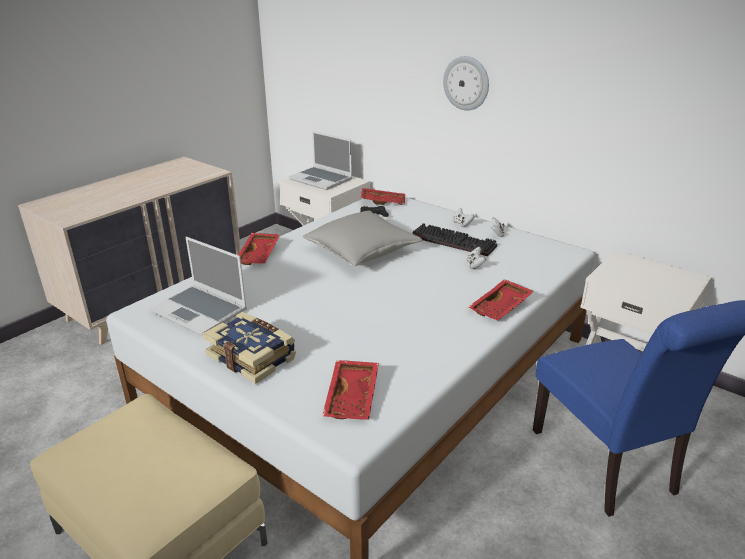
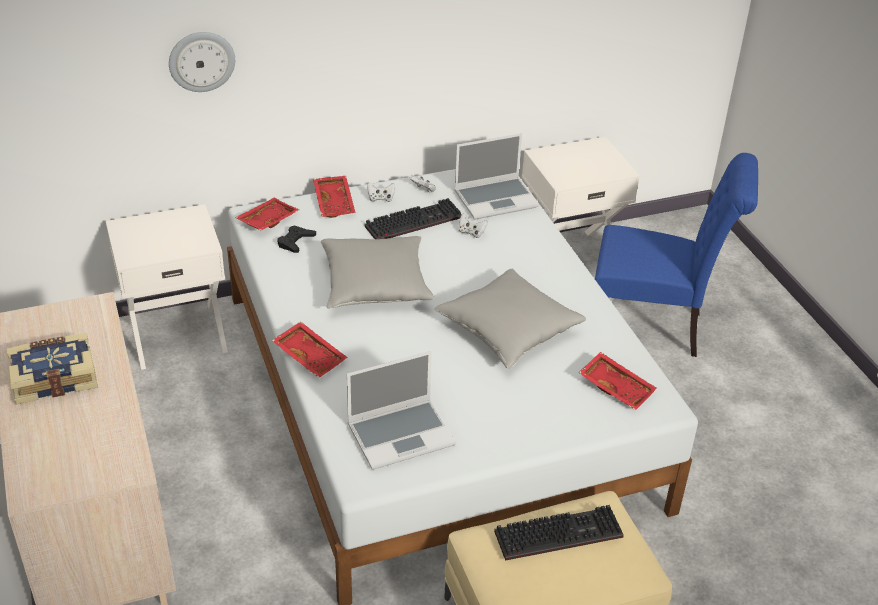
camera: 60 degrees left, 10 degrees up
book [203,312,296,384] -> book moved to [7,333,98,404]
laptop [289,131,352,190] -> laptop moved to [454,133,539,220]
wall clock [443,56,489,111] -> wall clock moved to [169,32,235,92]
red tray [468,279,534,321] -> red tray moved to [313,176,356,218]
none -> grey pillow [434,269,586,369]
none -> keyboard [494,505,624,561]

